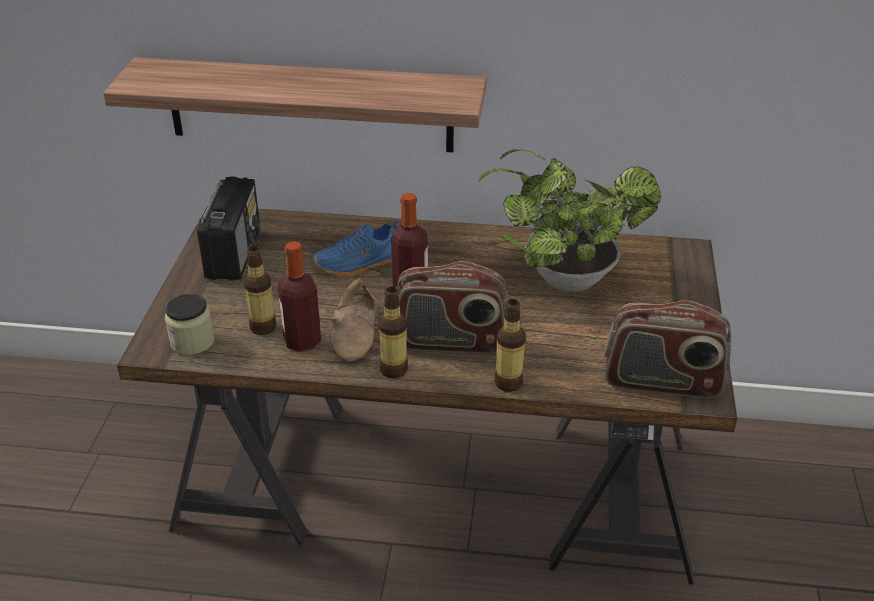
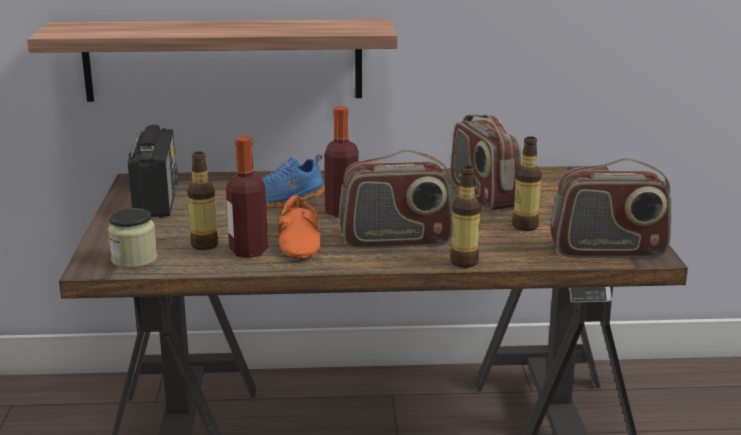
camera: 10 degrees left, 15 degrees down
beige shoe [332,278,377,362] -> orange shoe [278,194,321,258]
bottle [379,287,408,378] -> bottle moved to [512,136,542,231]
potted plant [478,149,662,292] -> radio [451,114,521,211]

